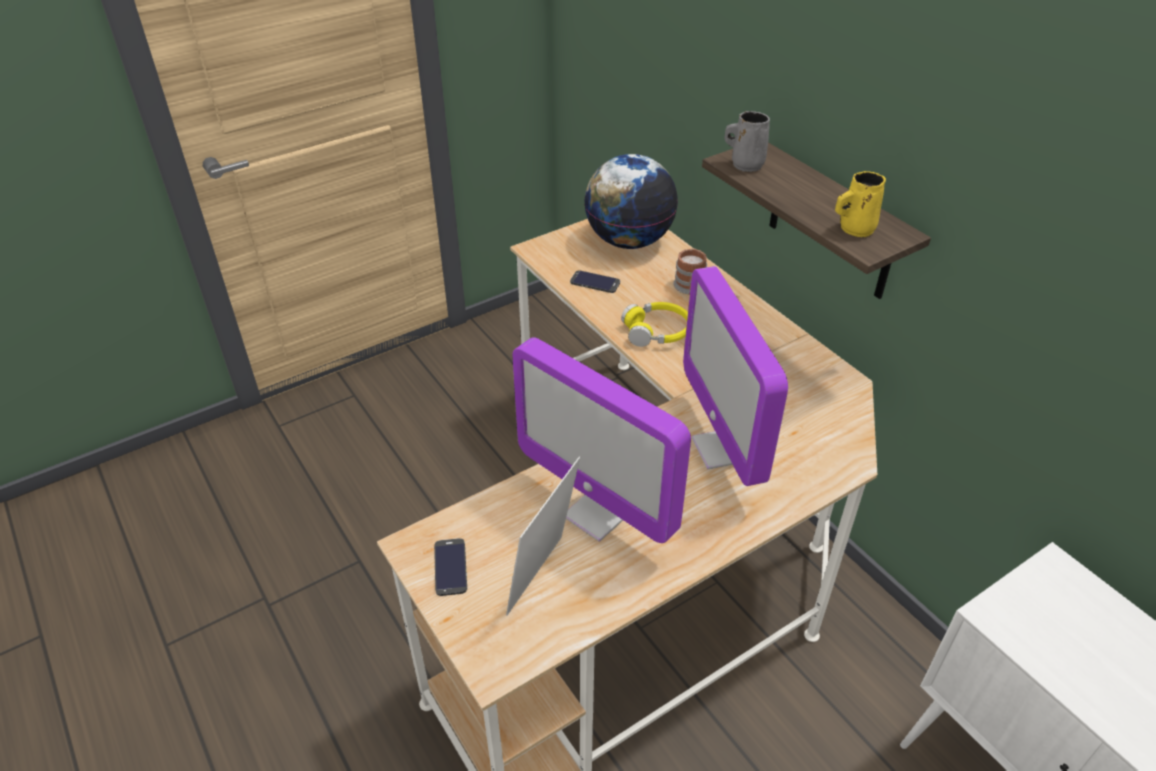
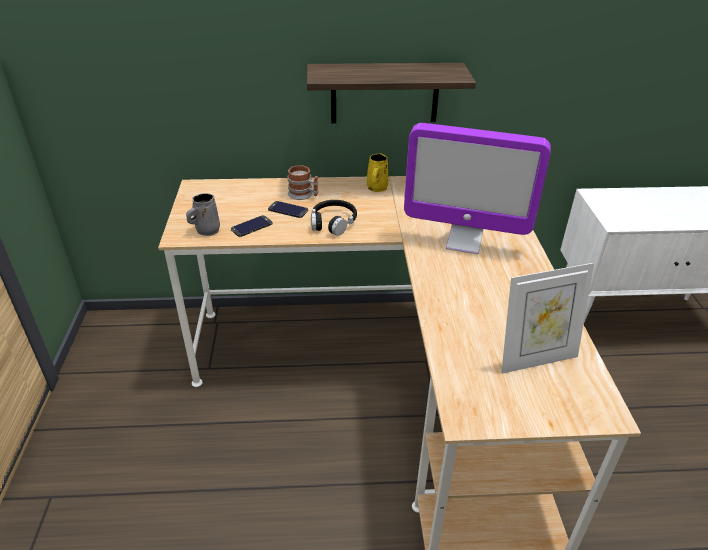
camera: 60 degrees left, 5 degrees down
phone [434,538,467,596] -> phone moved to [268,201,308,218]
picture frame [506,457,580,615] -> picture frame turned 75 degrees counterclockwise [501,263,594,374]
monitor [513,337,691,543] -> none
globe [584,154,678,249] -> none
yellow headphones [621,302,688,347] -> black headphones [311,200,357,236]
grey mug [724,111,770,172] -> grey mug moved to [186,193,220,236]
yellow mug [835,171,886,237] -> yellow mug moved to [367,153,388,192]

